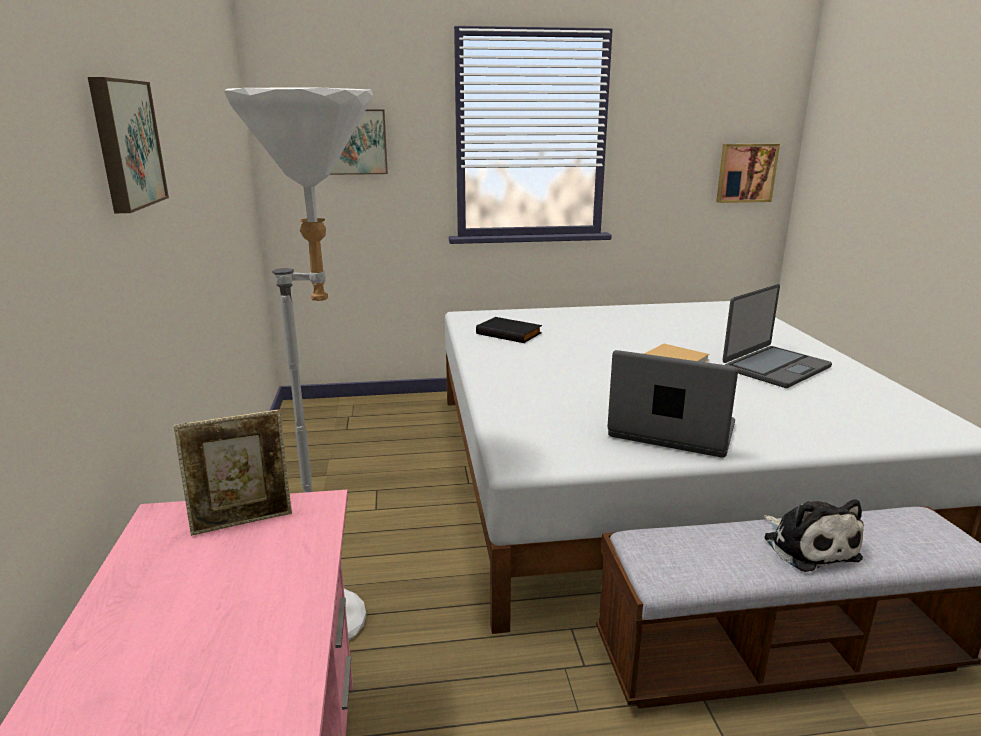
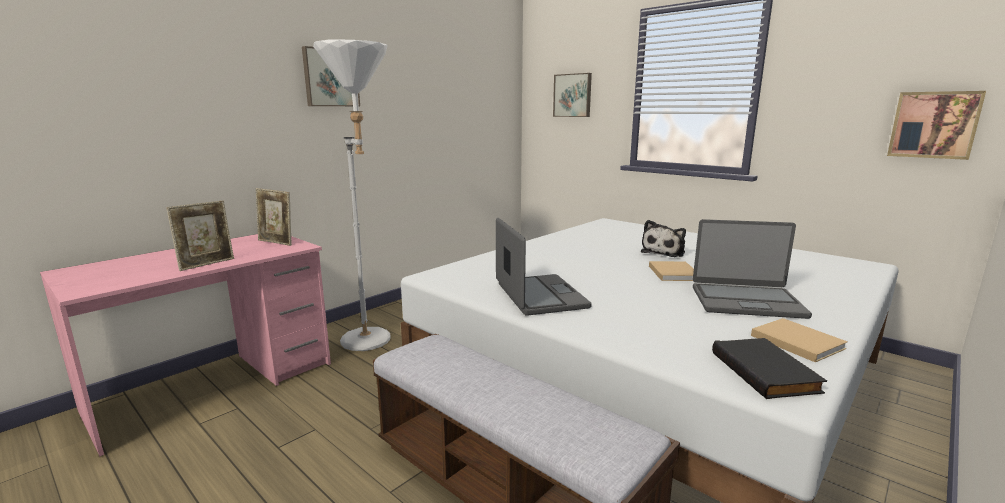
camera: 50 degrees right, 5 degrees down
black book [476,317,542,343] -> black book moved to [712,338,827,399]
plush toy [764,499,864,572] -> plush toy moved to [641,220,686,257]
none -> picture frame [166,201,234,271]
none -> beige book [751,318,848,362]

